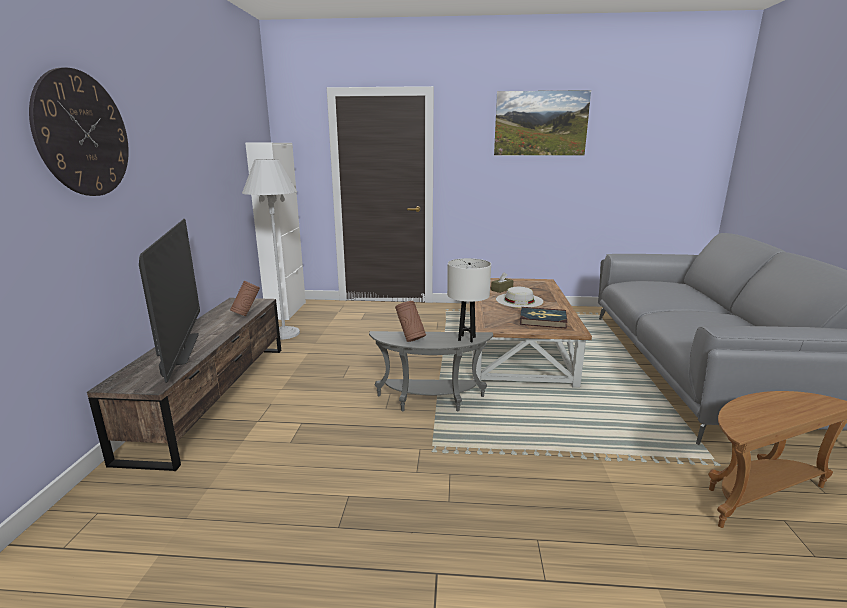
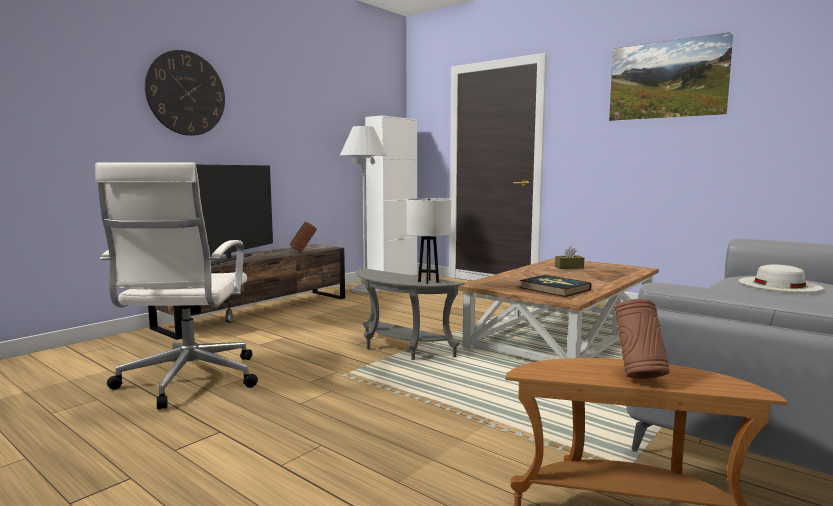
camera: 35 degrees right, 10 degrees down
brown vase [395,301,426,342] -> brown vase moved to [615,299,670,379]
white hat [496,287,543,308] -> white hat moved to [739,264,824,292]
none -> white office chair [95,162,258,410]

